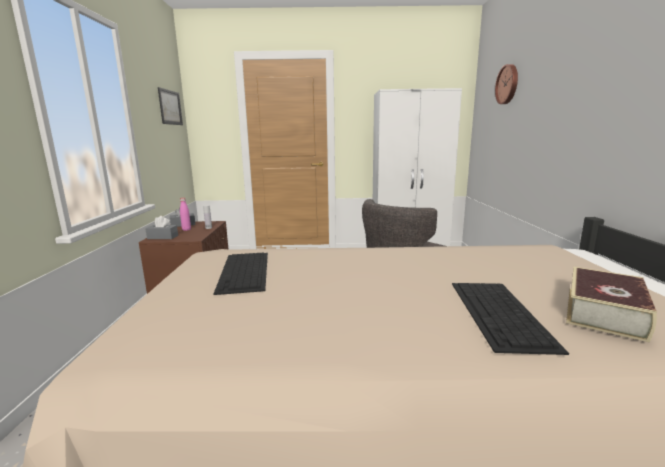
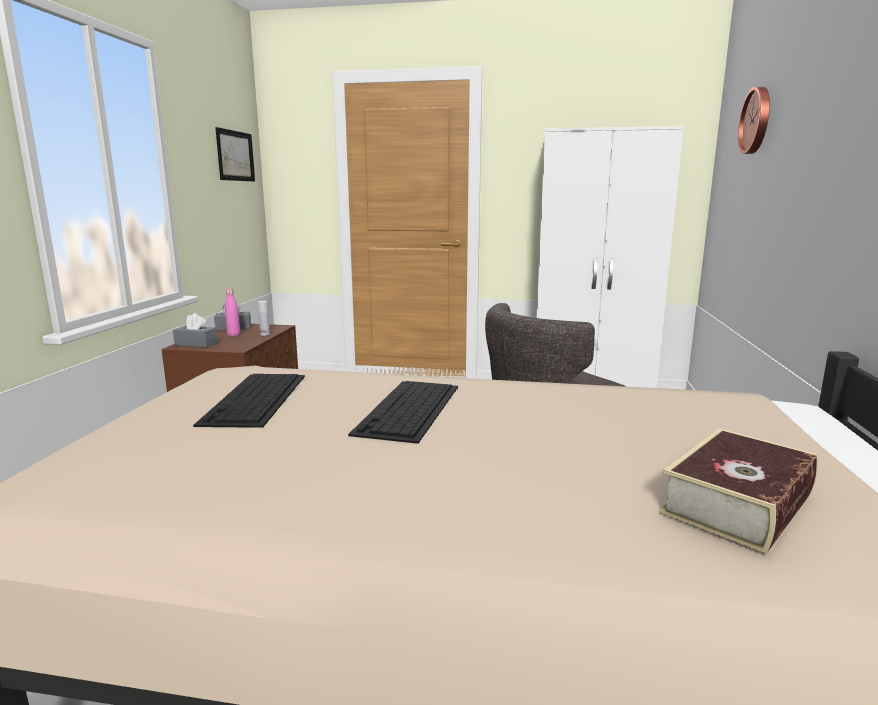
camera: 10 degrees right, 0 degrees up
keyboard [452,283,569,355] -> keyboard moved to [348,381,458,444]

